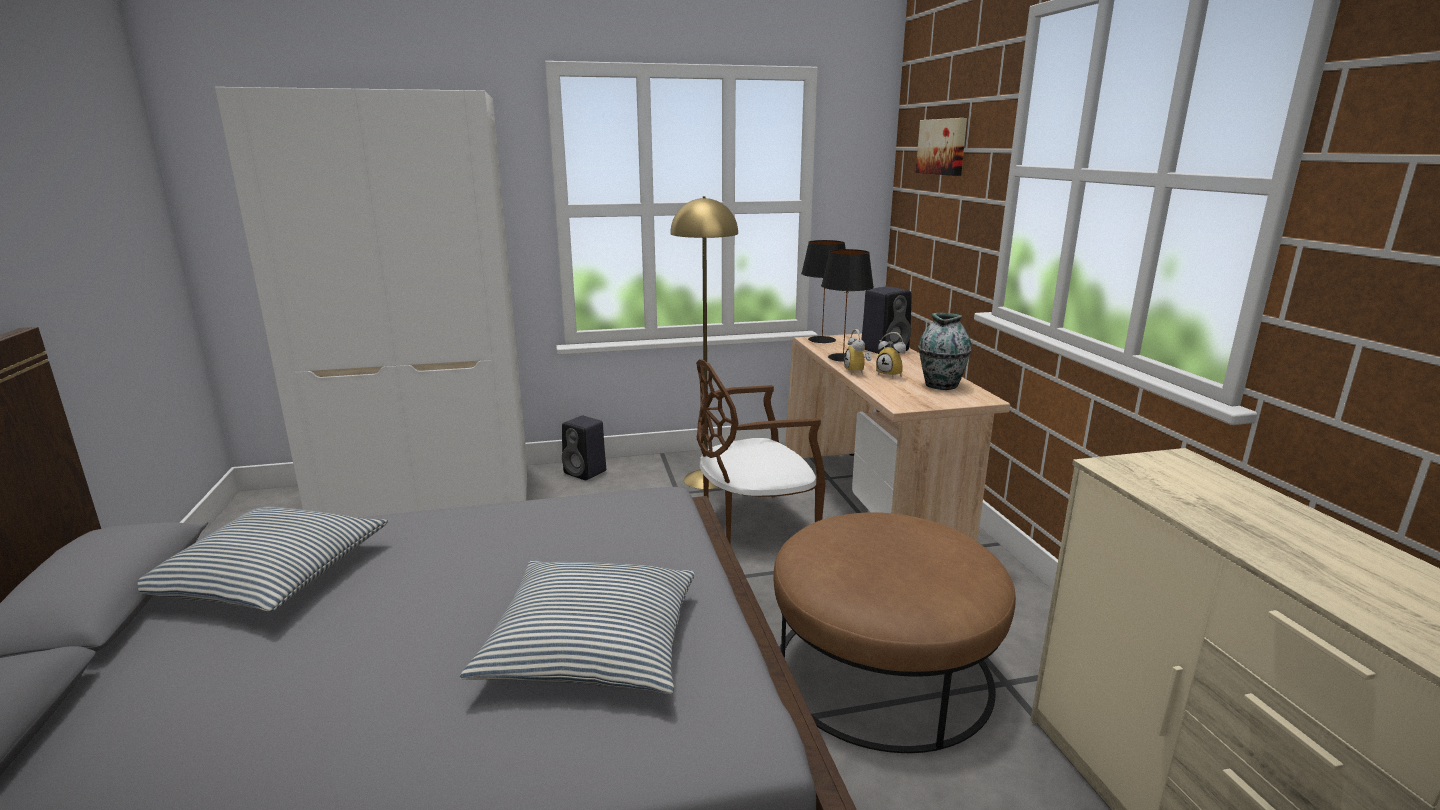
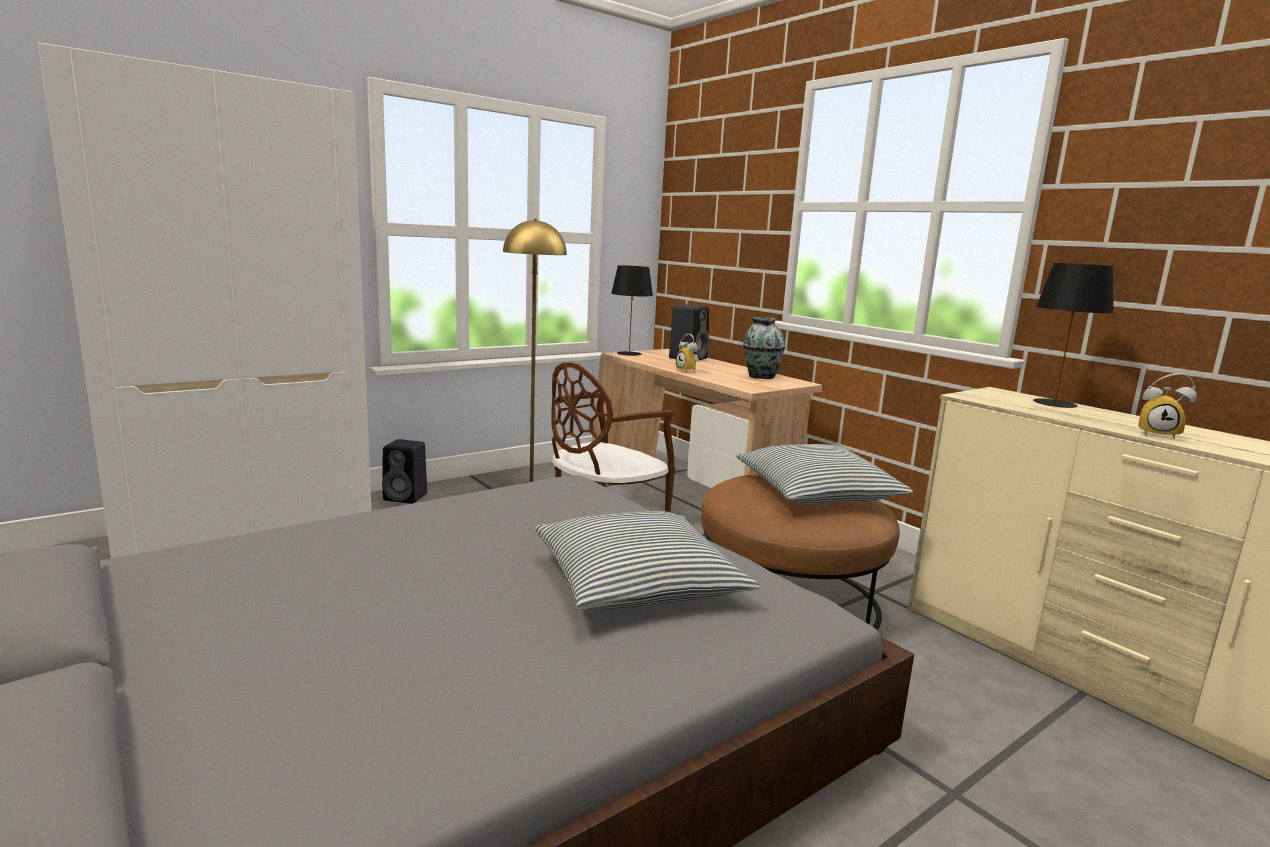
camera: 25 degrees left, 5 degrees down
pillow [138,507,388,612] -> pillow moved to [736,444,913,505]
black table lamp [821,249,874,362] -> black table lamp moved to [1033,263,1114,408]
alarm clock [876,332,906,378] -> alarm clock moved to [1138,373,1197,439]
picture [916,118,967,176] -> none

